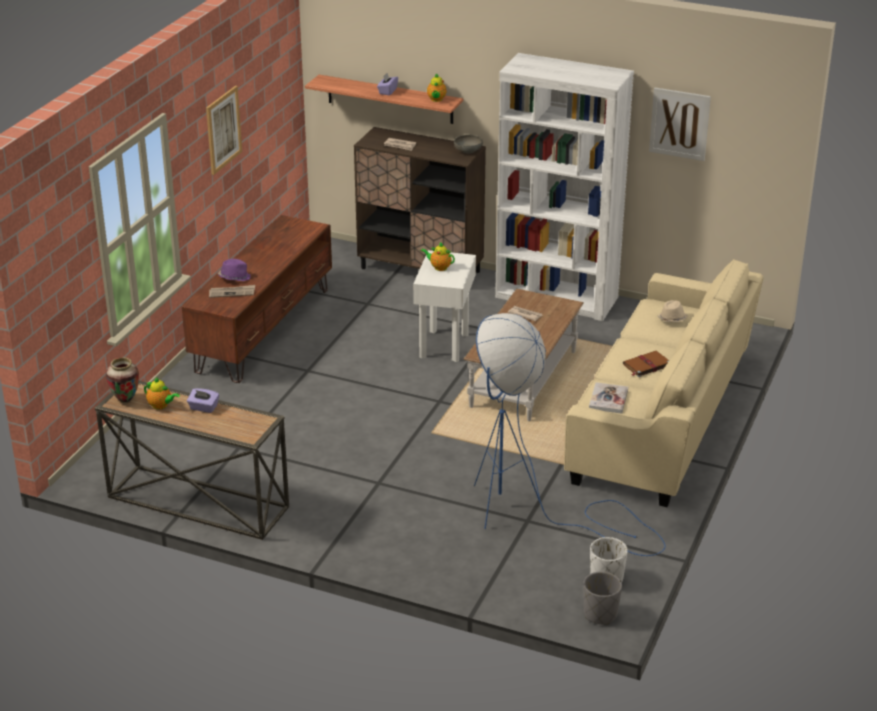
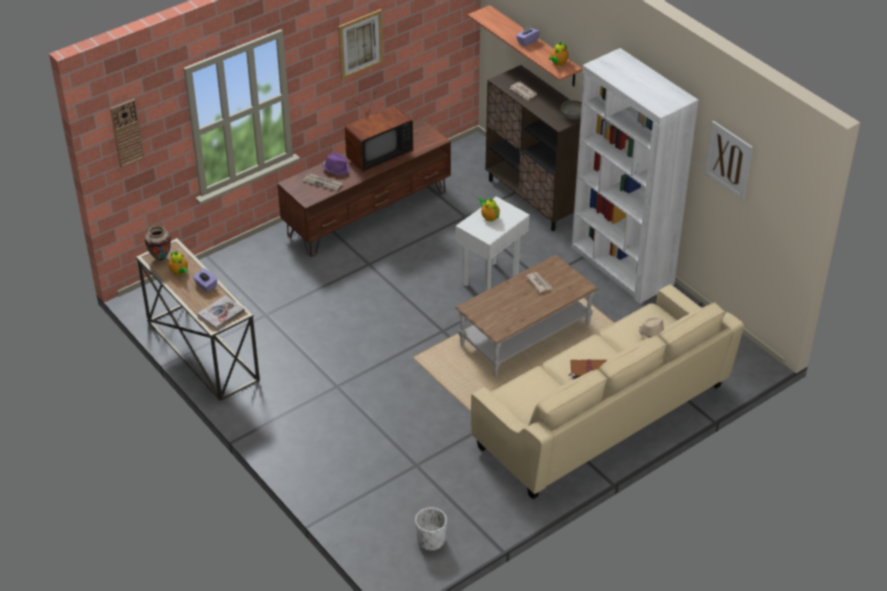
camera: 30 degrees right, 10 degrees up
blue floor lamp [474,313,666,556] -> none
grey planter [583,572,622,625] -> none
book [589,382,628,414] -> book moved to [197,295,245,330]
none -> wall clock [110,99,145,168]
none -> television [345,90,413,172]

